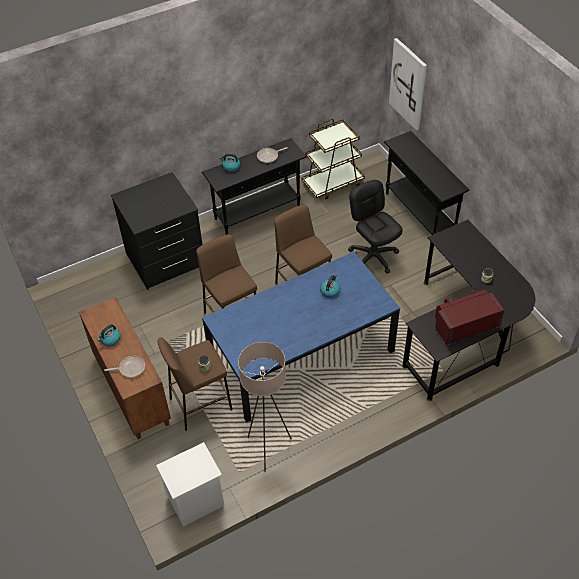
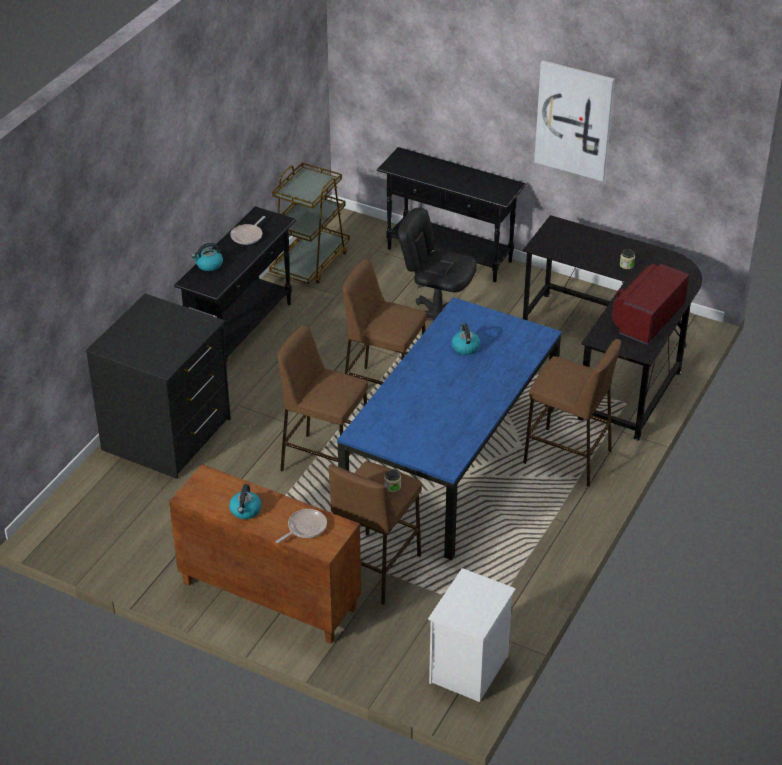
camera: 35 degrees left, 10 degrees down
beige floor lamp [238,342,292,472] -> none
picture [389,38,427,130] -> picture moved to [534,60,615,181]
none -> brown stool [523,339,621,487]

